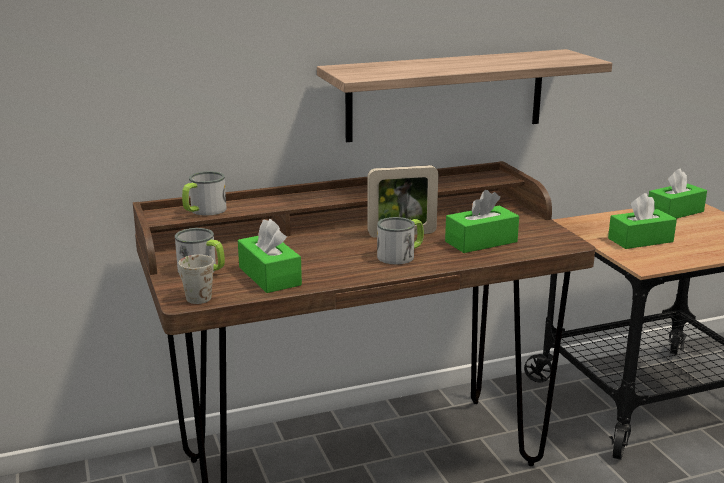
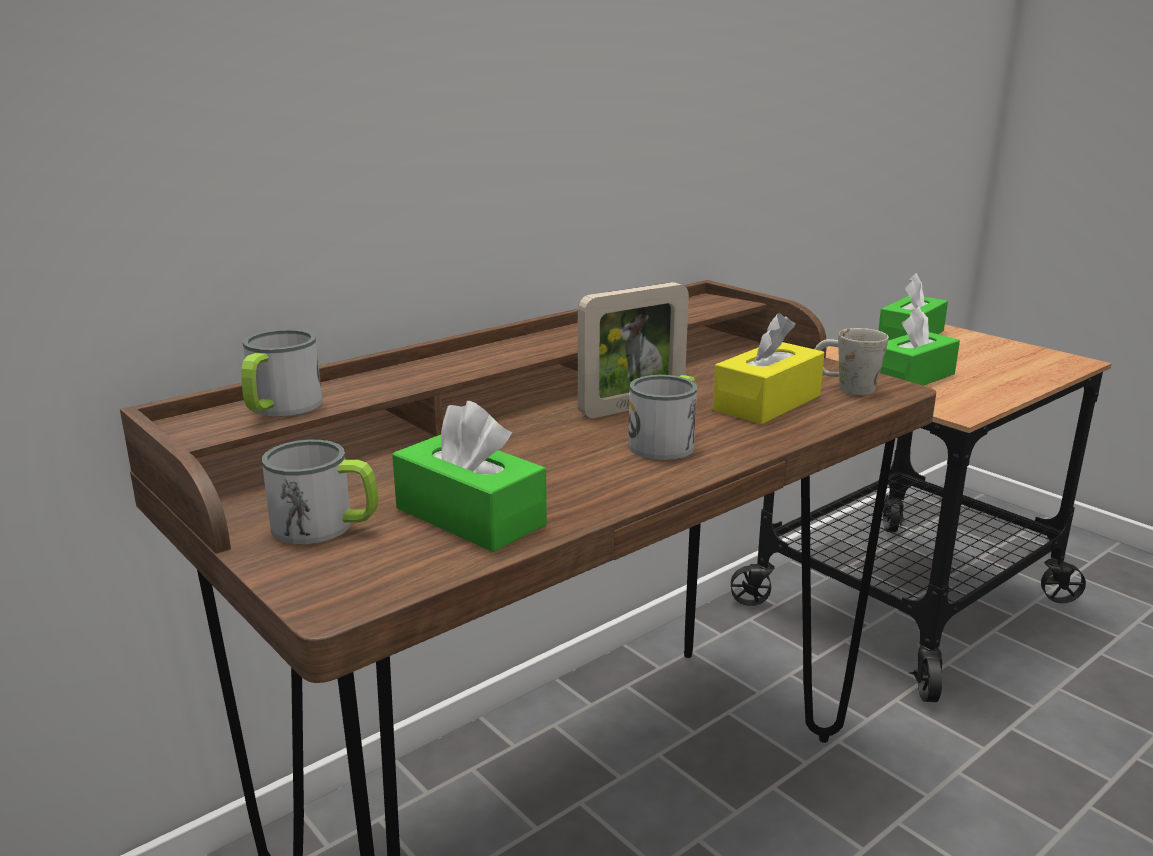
camera: 20 degrees left, 0 degrees up
white mug [179,255,214,304] -> white mug moved to [815,328,889,395]
shelf [317,49,612,142] -> none
green tissue box [445,190,519,253] -> yellow tissue box [713,313,824,424]

